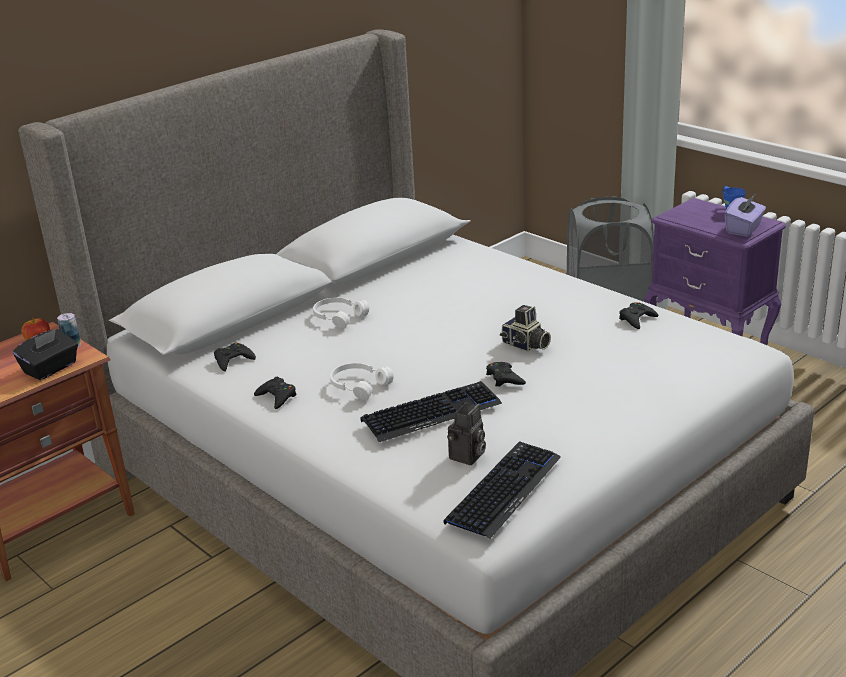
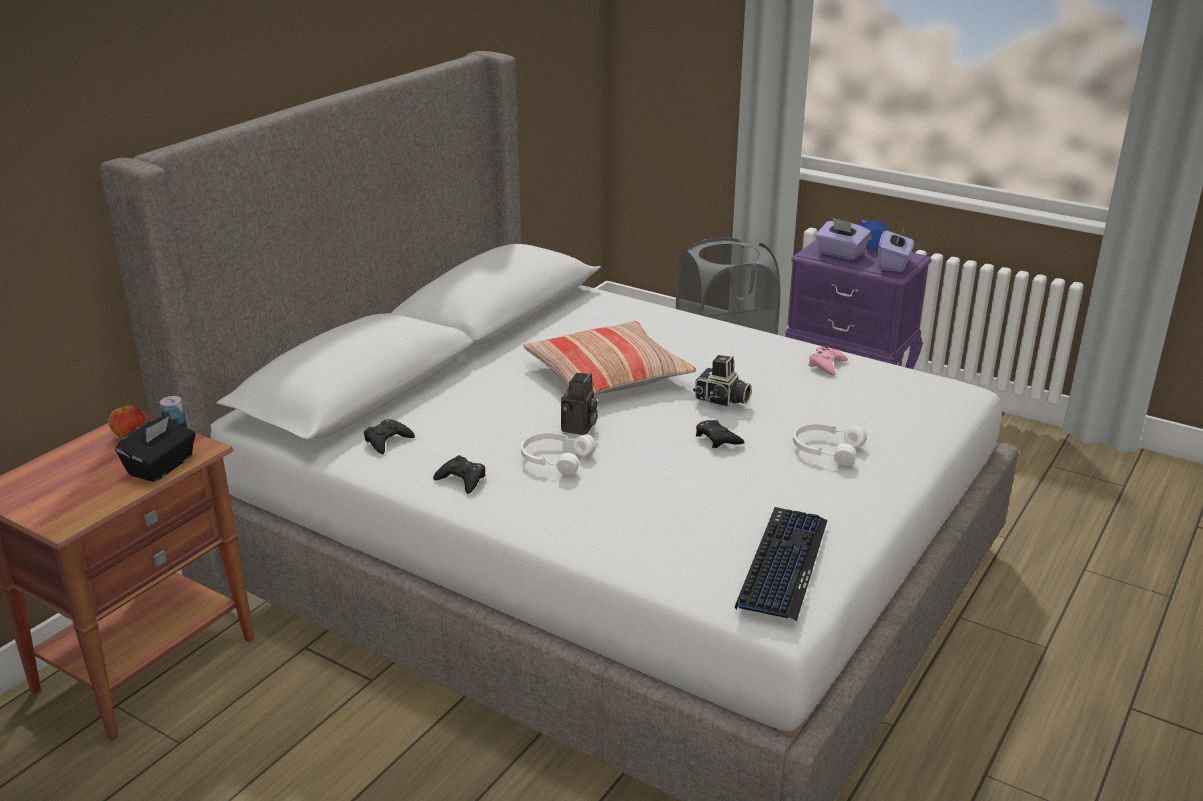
camera: 15 degrees left, 0 degrees up
white headphones [313,297,369,329] -> white headphones moved to [793,424,867,466]
keyboard [361,381,502,442] -> none
camera [447,402,486,465] -> camera moved to [561,372,598,435]
black game controller [619,302,658,329] -> pink game controller [808,346,848,375]
none -> pillow [523,321,696,394]
none -> purple tissue box [815,218,871,260]

